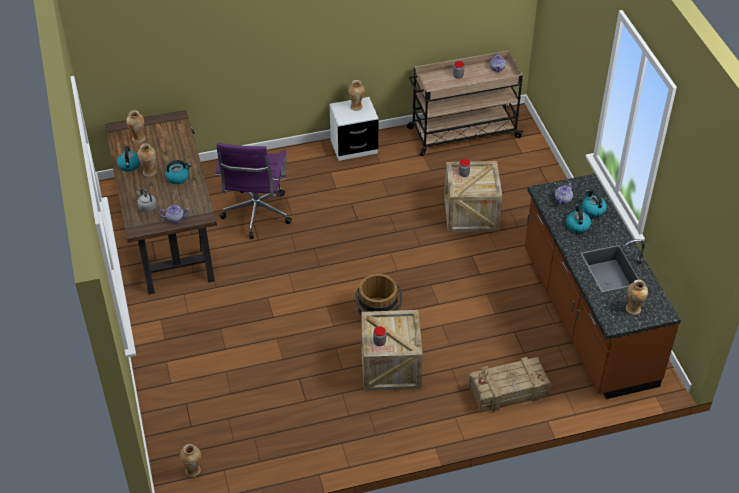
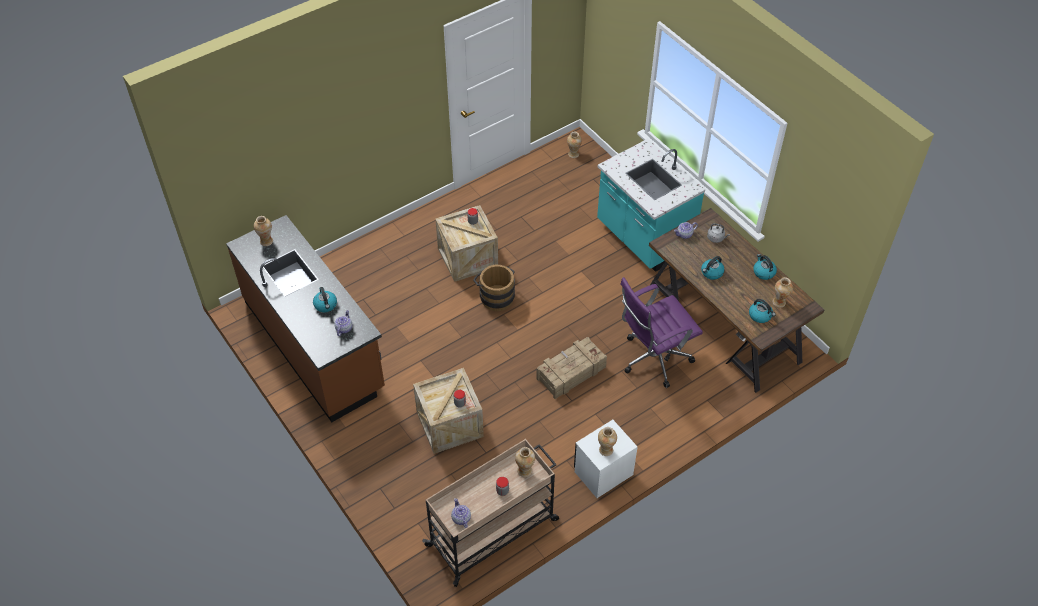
camera: 160 degrees right, 5 degrees up
vase [137,144,157,177] -> vase moved to [515,447,535,477]
purple office chair [215,143,292,239] -> purple office chair turned 105 degrees counterclockwise [620,277,703,388]
crate [468,357,551,413] -> crate moved to [536,337,607,399]
kettle [582,190,607,217] -> kettle moved to [749,299,776,323]
none -> turquoise counter [597,139,705,272]

